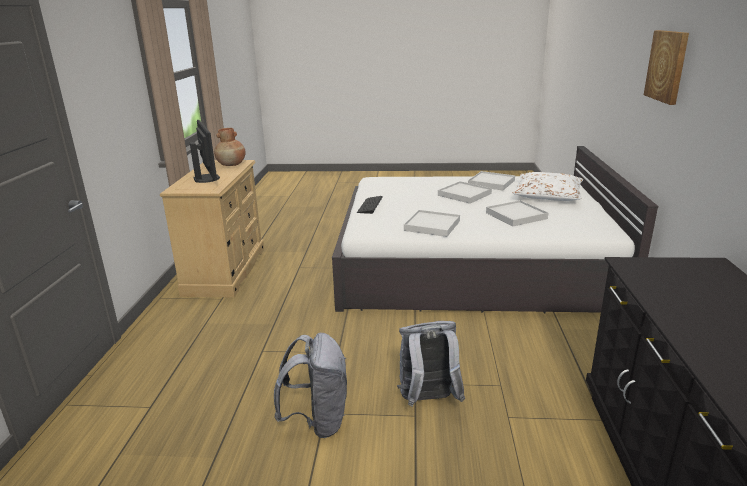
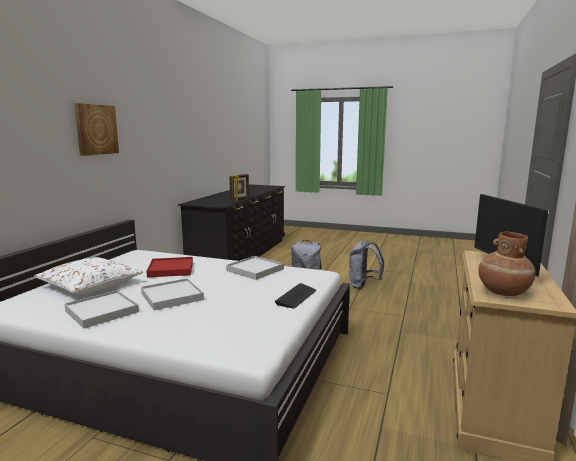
camera: 165 degrees left, 10 degrees down
white tray [486,200,548,226] -> red tray [146,257,193,277]
none -> picture frame [229,174,249,201]

